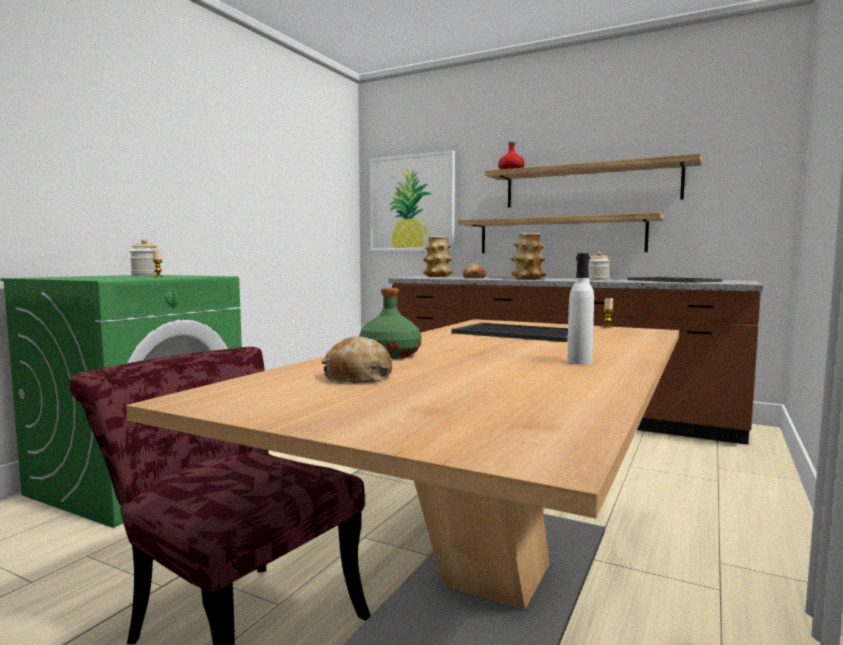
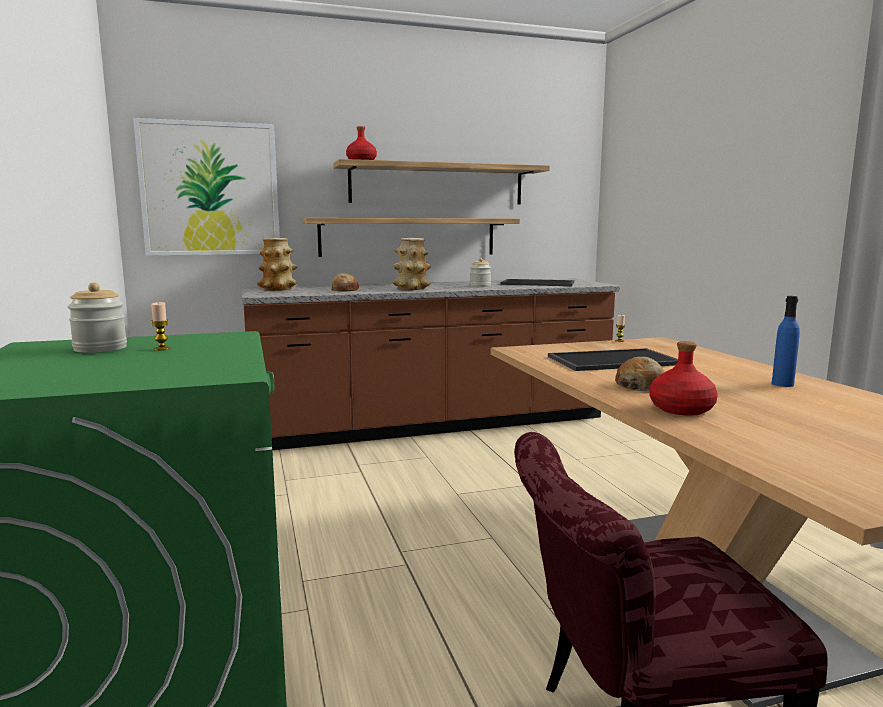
camera: 45 degrees left, 5 degrees up
bread [321,336,392,383] -> bread moved to [615,357,664,391]
green bottle [359,288,422,359] -> red bottle [650,341,718,416]
white bottle [567,253,594,364] -> blue bottle [772,296,800,387]

